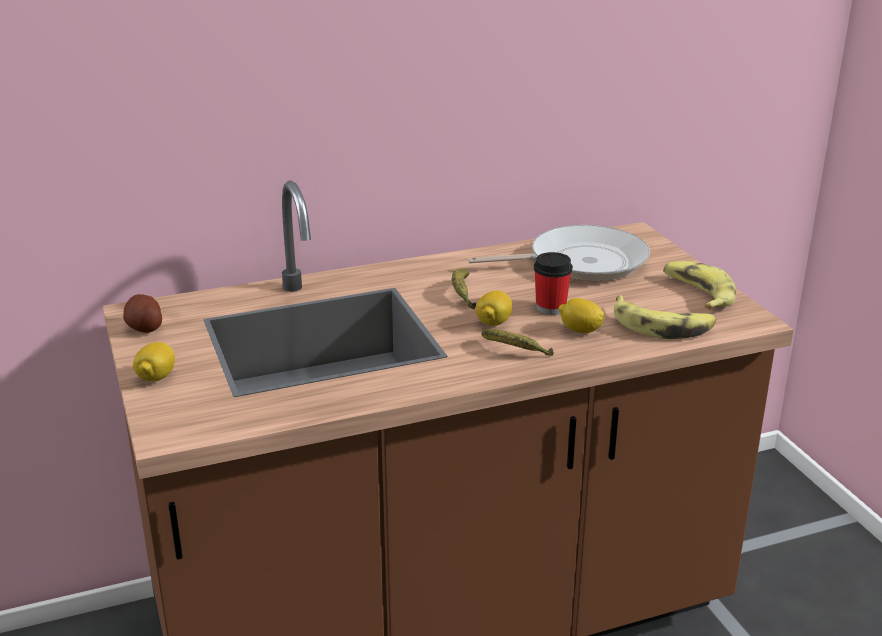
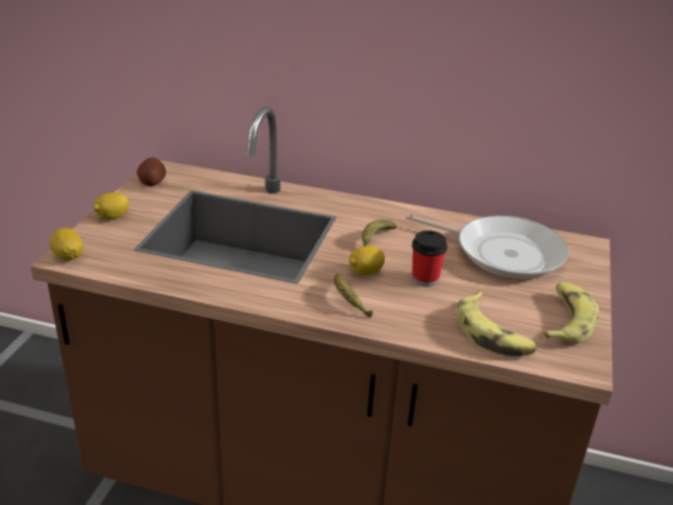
camera: 35 degrees right, 5 degrees up
lemon [558,298,605,333] -> lemon moved to [50,228,83,260]

